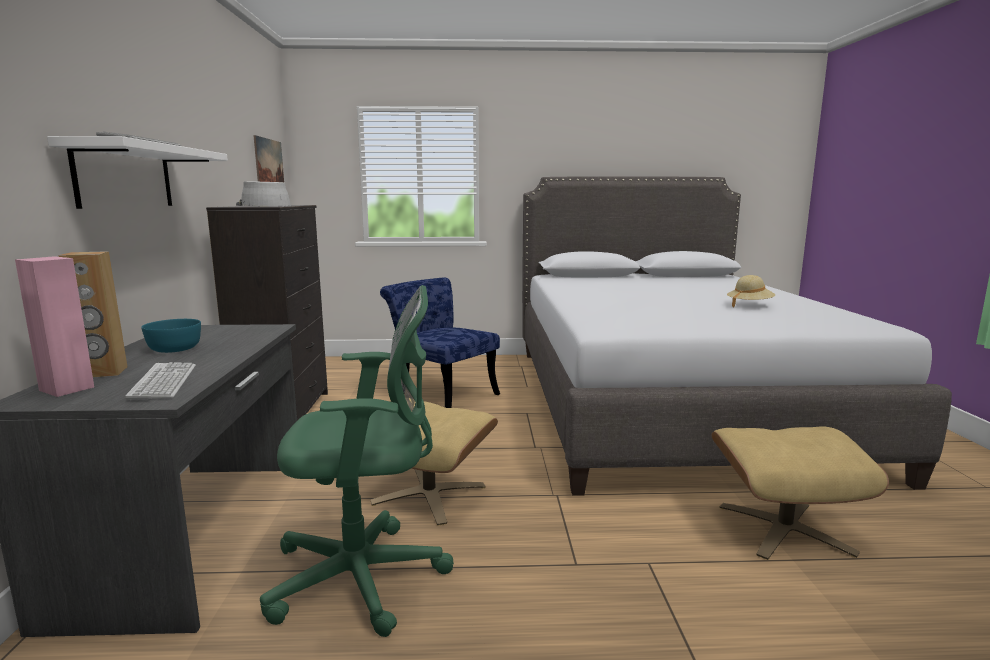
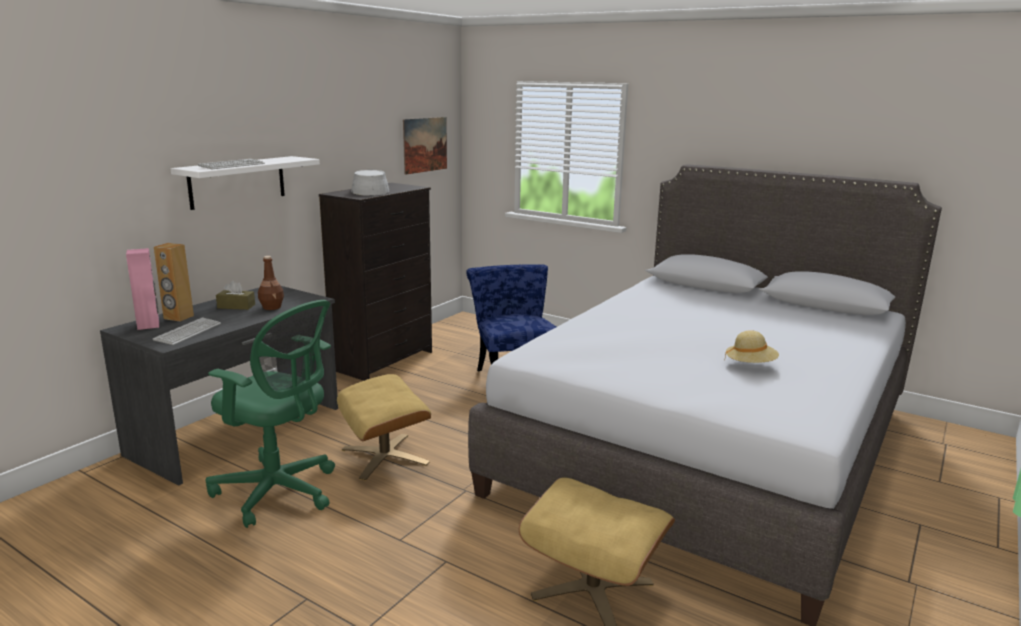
camera: 35 degrees right, 5 degrees up
turquoise bowl [141,319,201,353] -> brown tissue box [216,280,255,310]
none -> brown bottle [258,256,284,310]

